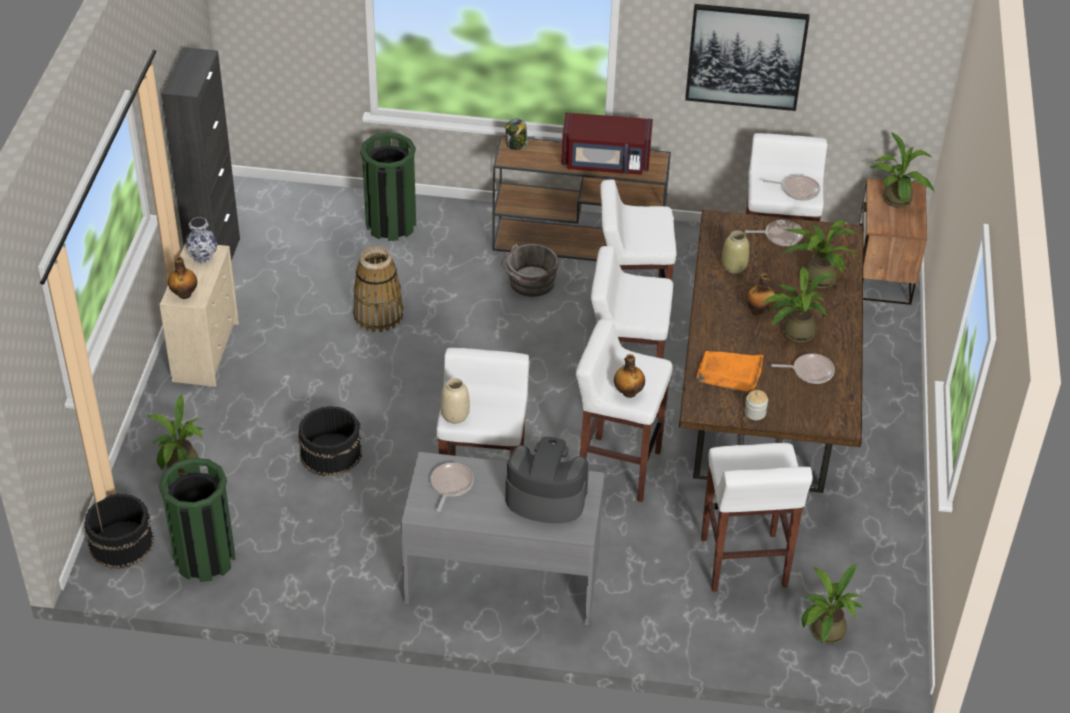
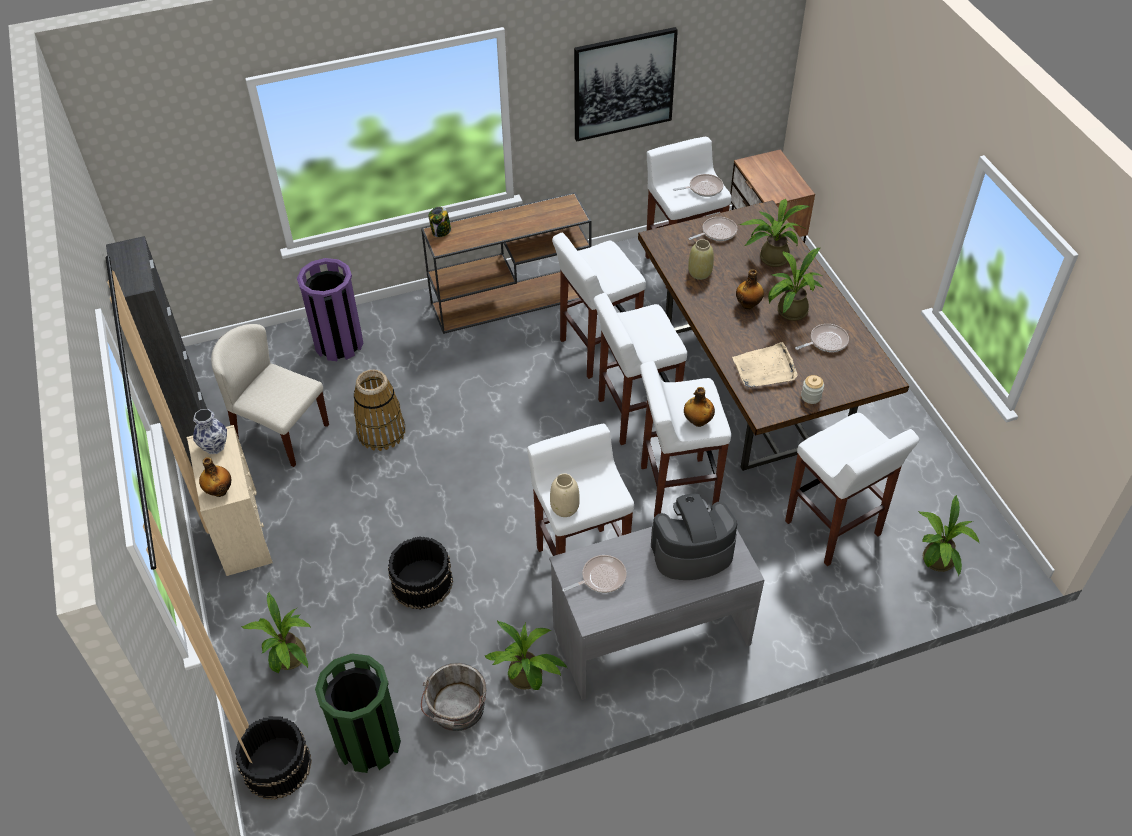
camera: 25 degrees left, 5 degrees up
green trash can [360,132,416,241] -> purple trash can [297,258,363,361]
frying pan [430,463,474,512] -> frying pan turned 75 degrees clockwise [562,555,627,593]
grey bucket [501,244,559,297] -> grey bucket moved to [421,663,487,731]
red microwave [562,112,653,175] -> none
orange tray [696,351,764,392] -> beige tray [732,342,798,388]
potted plant [870,132,934,208] -> potted plant moved to [484,620,567,690]
none -> beige chair [211,324,329,467]

